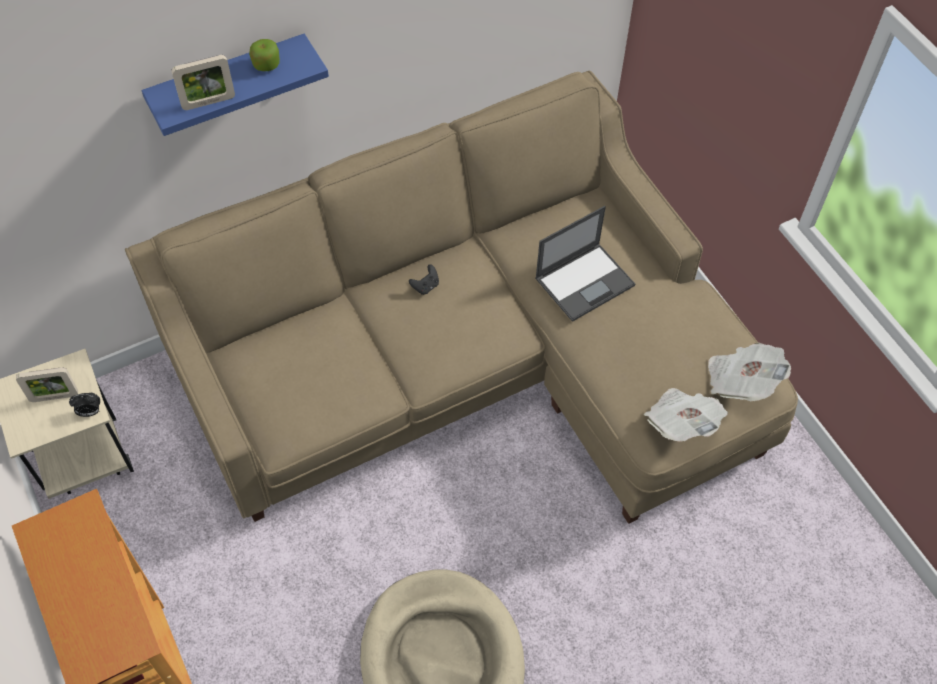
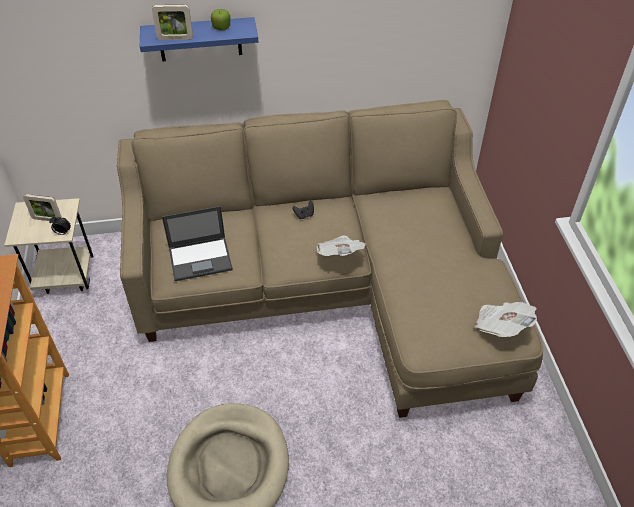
camera: 20 degrees right, 10 degrees down
laptop [535,206,635,322] -> laptop moved to [162,206,233,281]
newspaper [644,388,728,441] -> newspaper moved to [317,235,366,256]

